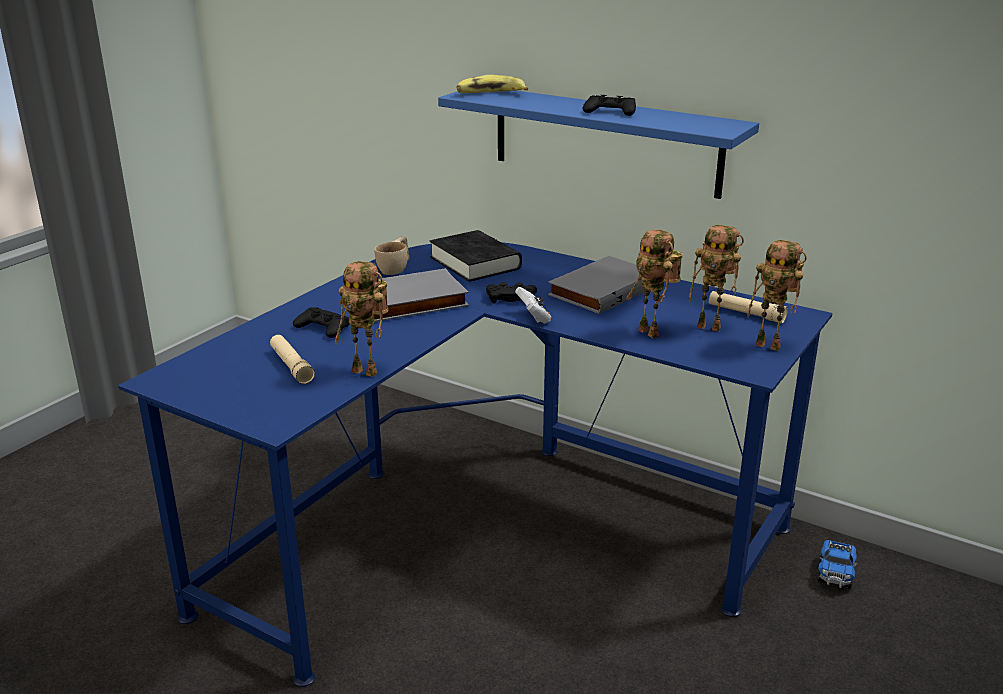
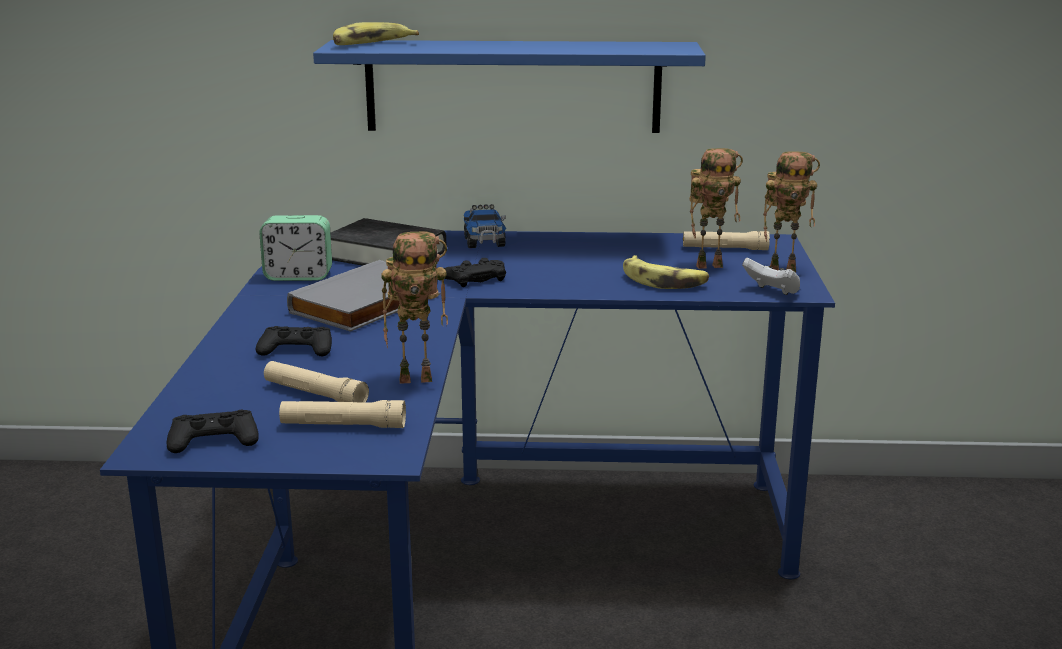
camera: 30 degrees left, 5 degrees down
beige cup [374,237,410,275] -> alarm clock [259,215,332,281]
white game controller [515,287,551,324] -> white game controller moved to [742,258,800,295]
grey book [548,256,645,314] -> none
black game controller [583,95,636,116] -> black game controller moved to [167,410,259,453]
toy robot [626,230,683,338] -> banana [623,255,709,289]
toy truck [817,540,858,589] -> toy truck moved to [463,204,506,248]
none -> beige flashlight [279,400,406,428]

